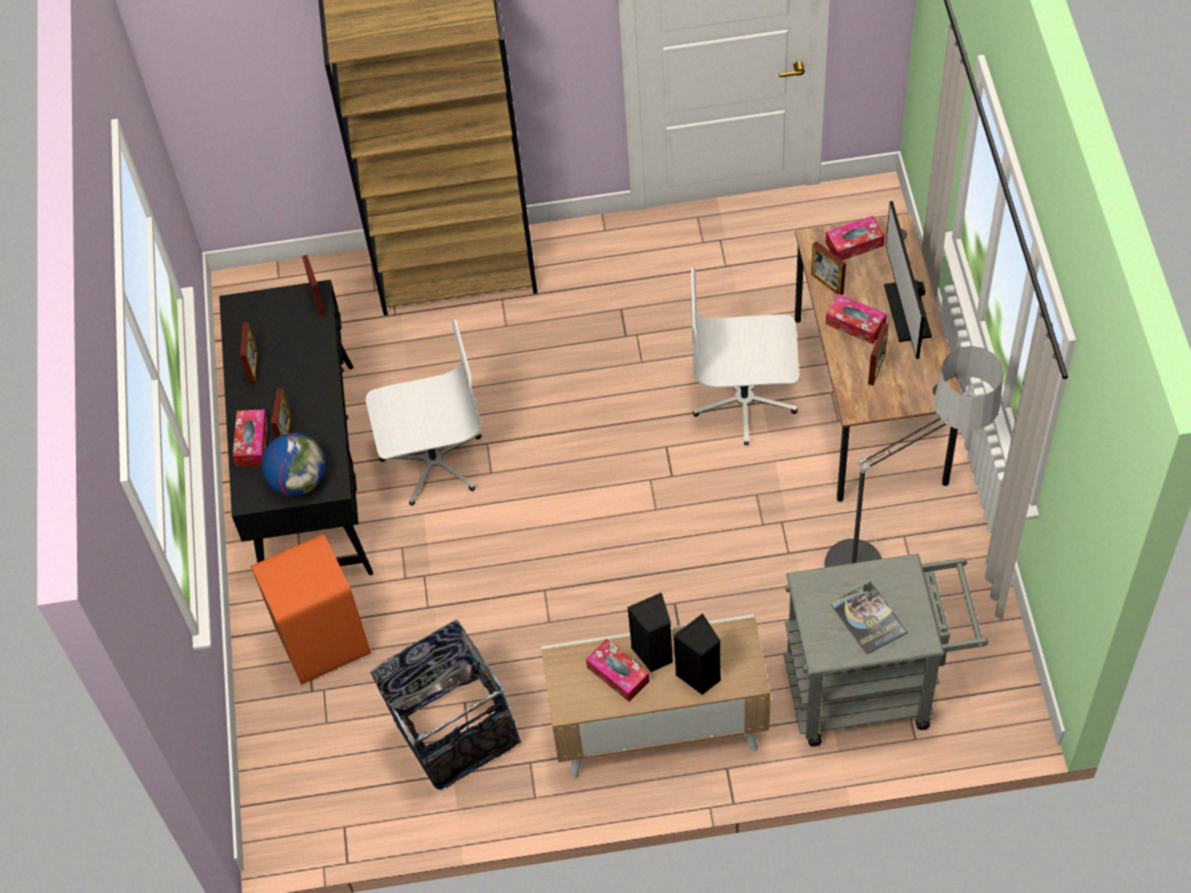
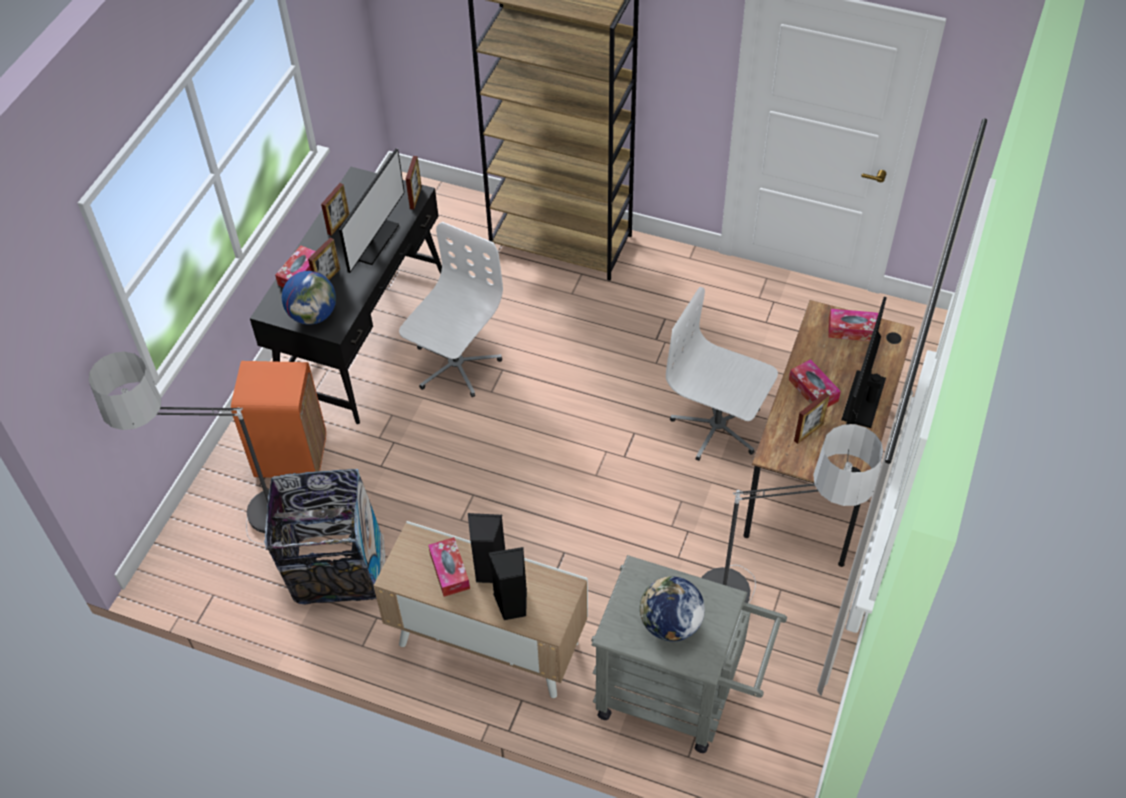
camera: 25 degrees right, 5 degrees down
white office chair [366,319,482,506] -> white office chair turned 75 degrees counterclockwise [399,222,503,397]
picture frame [811,241,846,295] -> none
book [831,582,908,655] -> globe [640,576,705,641]
none -> floor lamp [89,352,269,545]
none -> monitor [339,148,405,273]

